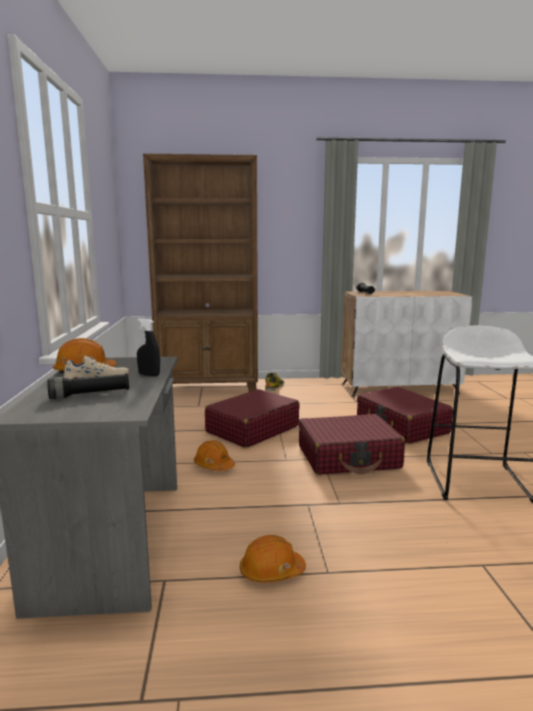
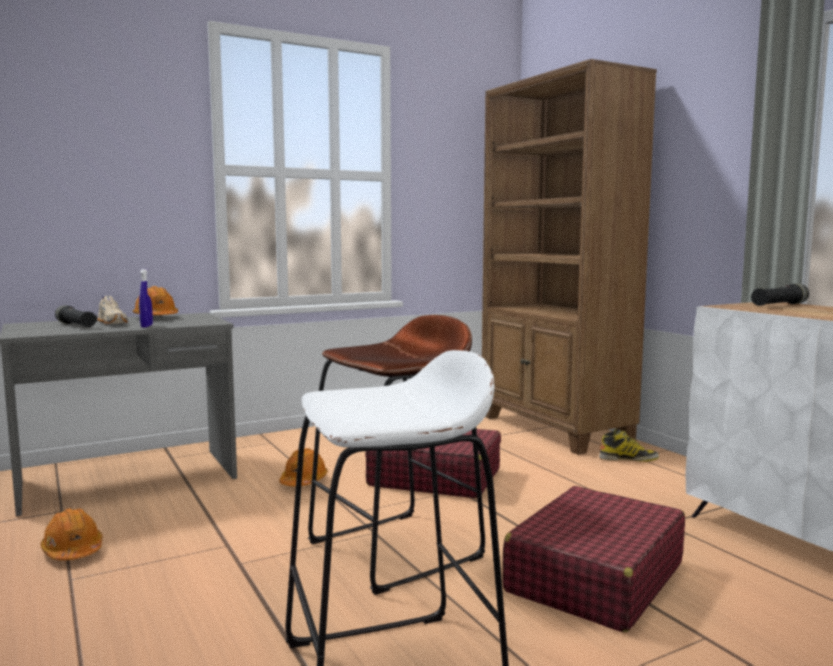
camera: 65 degrees right, 5 degrees down
black spray bottle [137,318,160,376] -> blue spray bottle [139,269,153,328]
red suitcase [298,414,405,475] -> brown stool [308,315,485,595]

